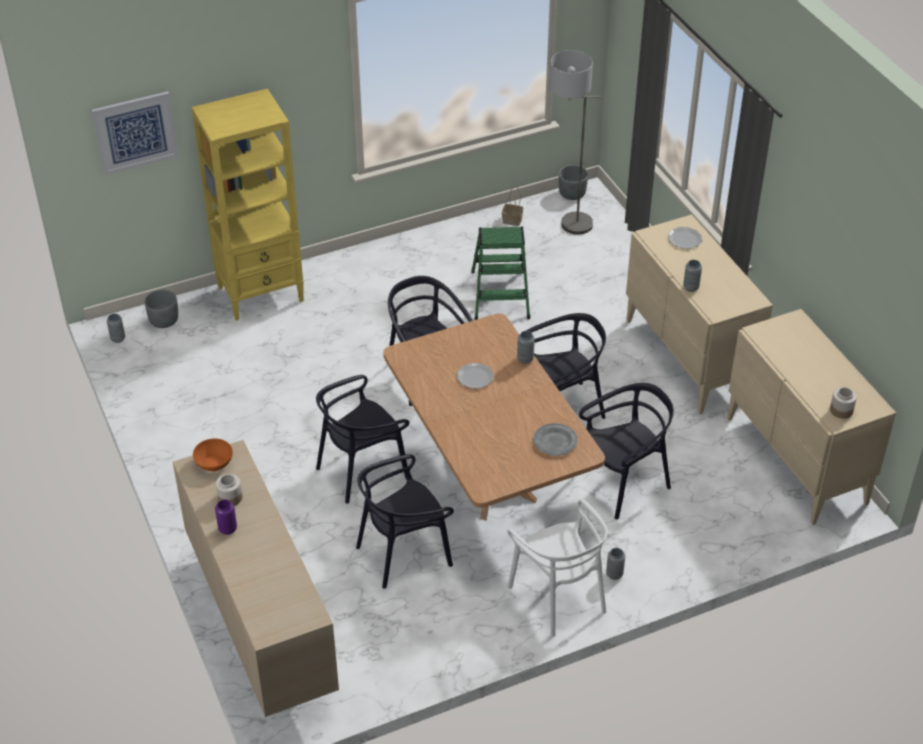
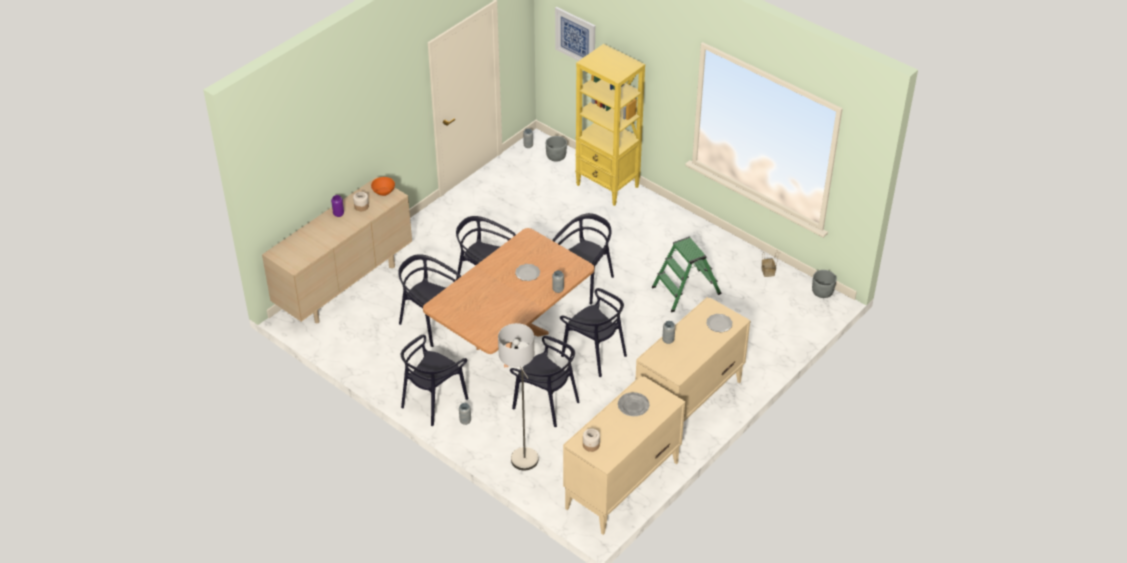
camera: 65 degrees right, 0 degrees up
white chair [507,499,608,637] -> black chair [401,335,469,426]
grey plate [533,423,578,456] -> grey plate moved to [618,392,649,416]
grey floor lamp [550,50,601,235] -> grey floor lamp moved to [498,323,538,471]

